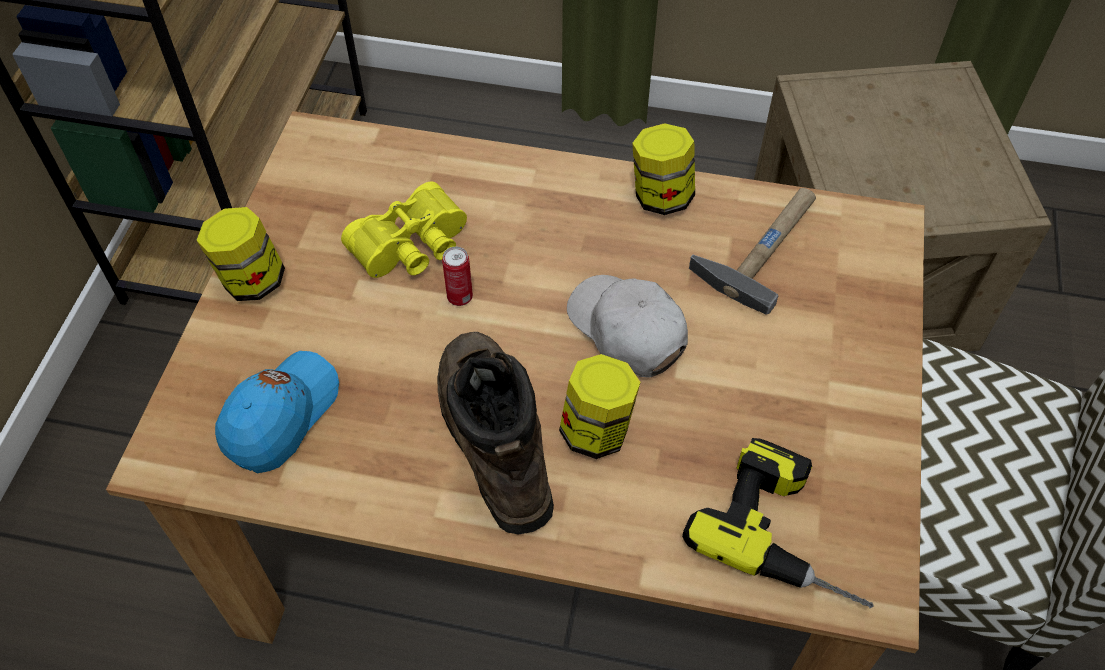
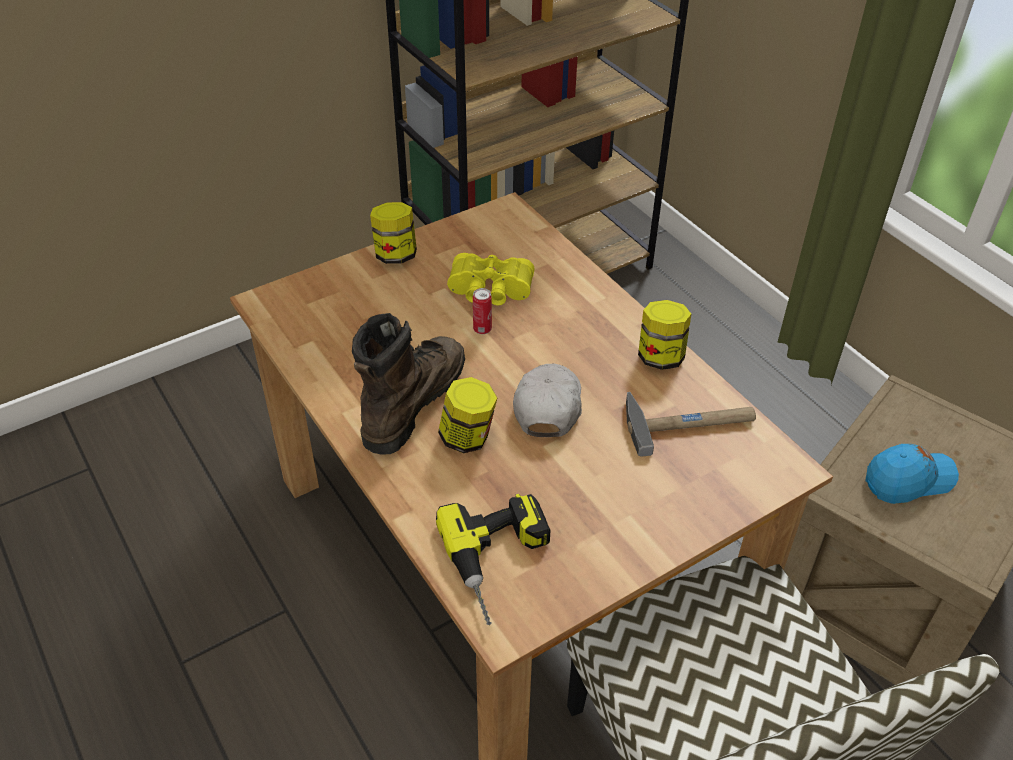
camera: 45 degrees right, 10 degrees down
blue cap [215,351,339,473] -> blue cap moved to [866,444,959,504]

